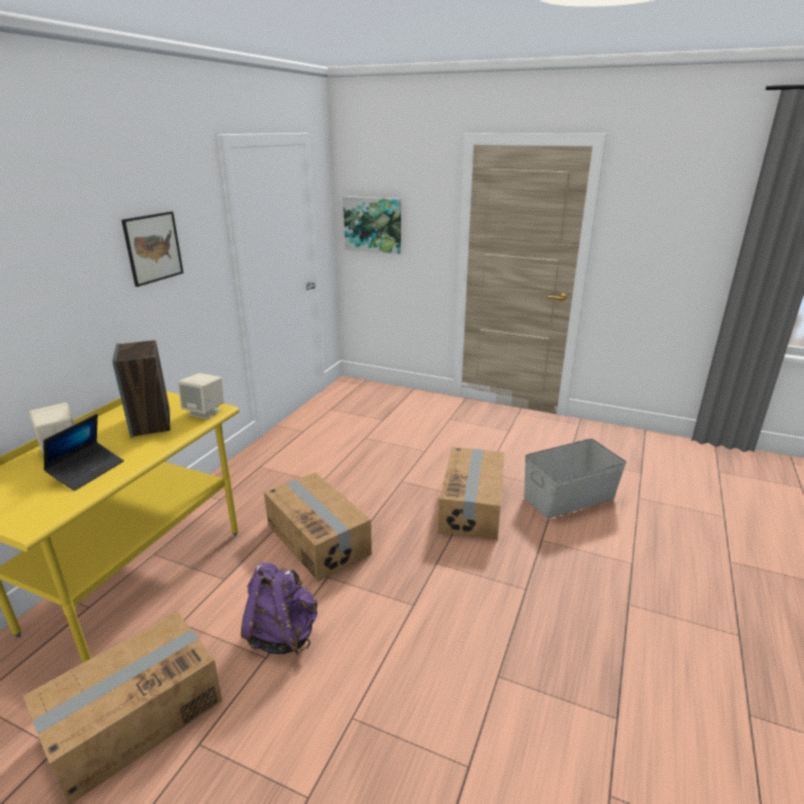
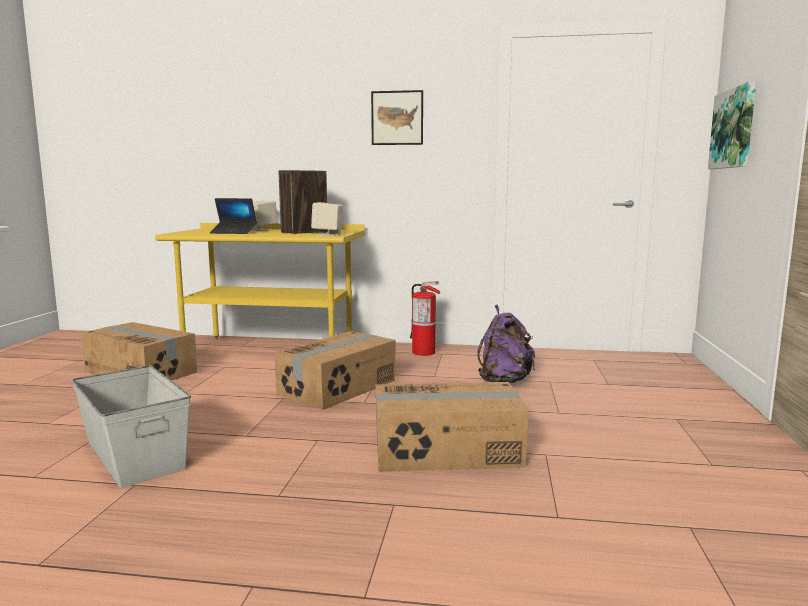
camera: 75 degrees right, 15 degrees down
purple backpack [241,562,318,655] -> purple backpack moved to [477,305,535,384]
grey storage box [524,439,627,519] -> grey storage box moved to [72,365,191,488]
none -> fire extinguisher [410,281,440,356]

